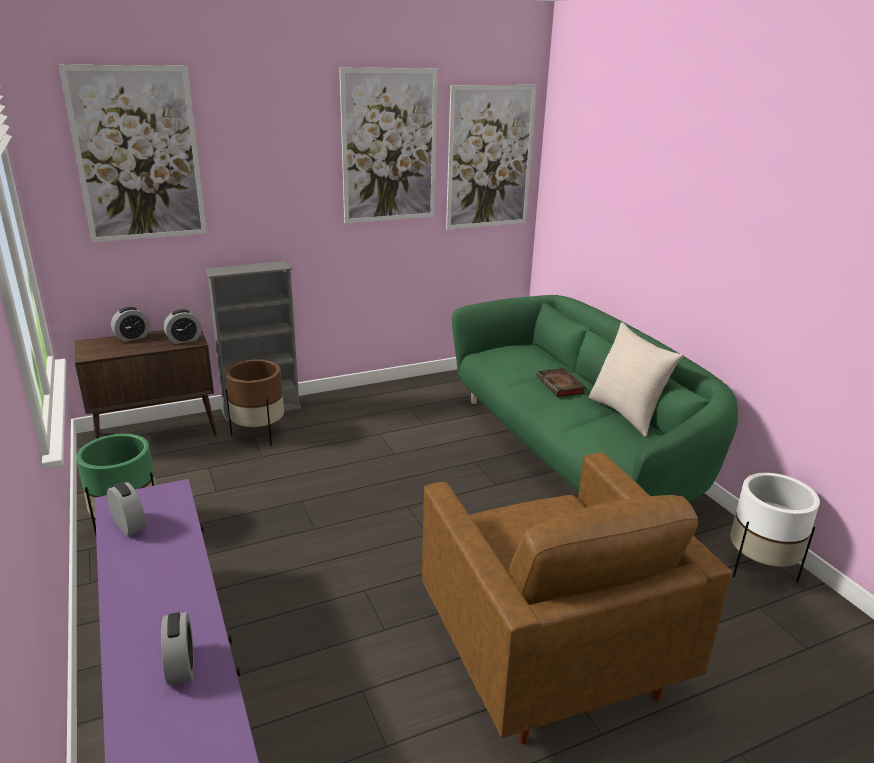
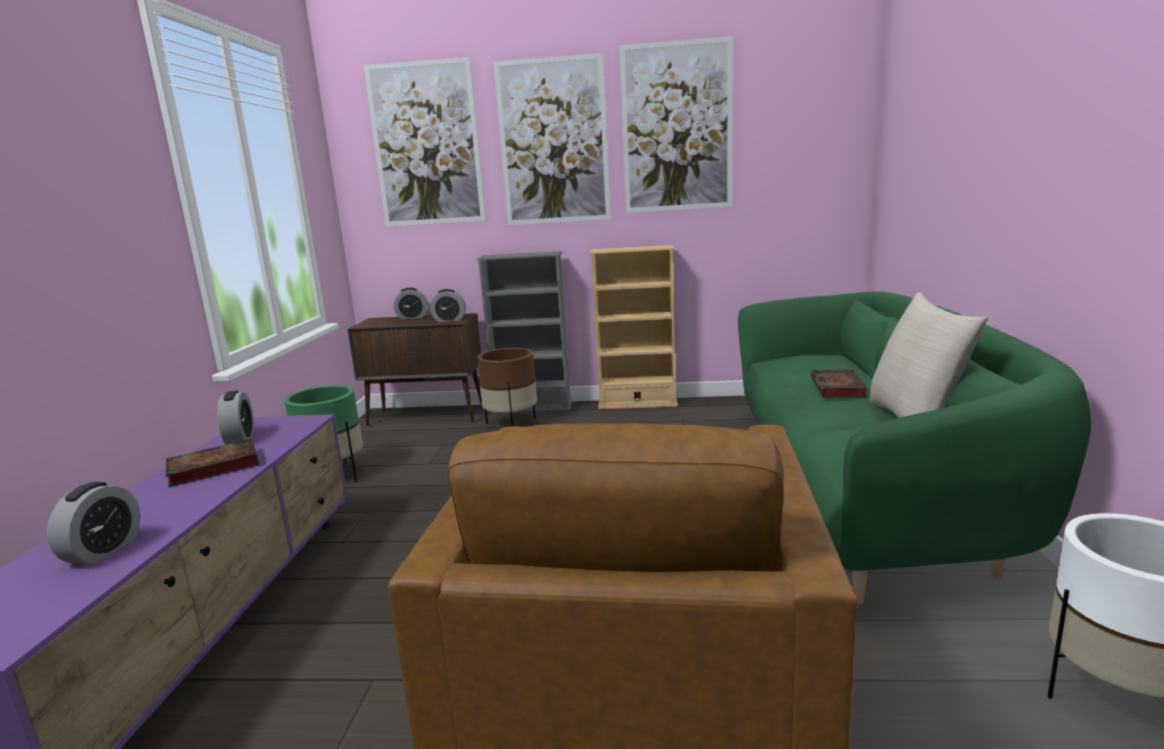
camera: 30 degrees right, 10 degrees down
picture [446,85,537,229] -> picture moved to [494,53,611,225]
none -> book [166,439,259,487]
none -> beige bookcase [590,245,678,410]

